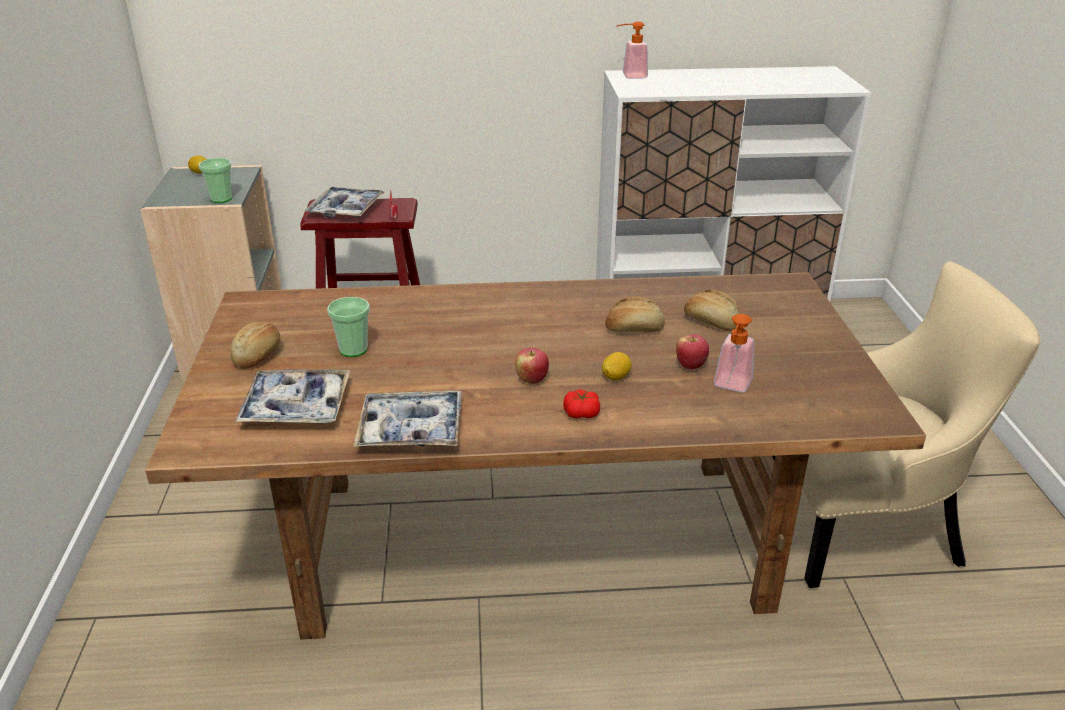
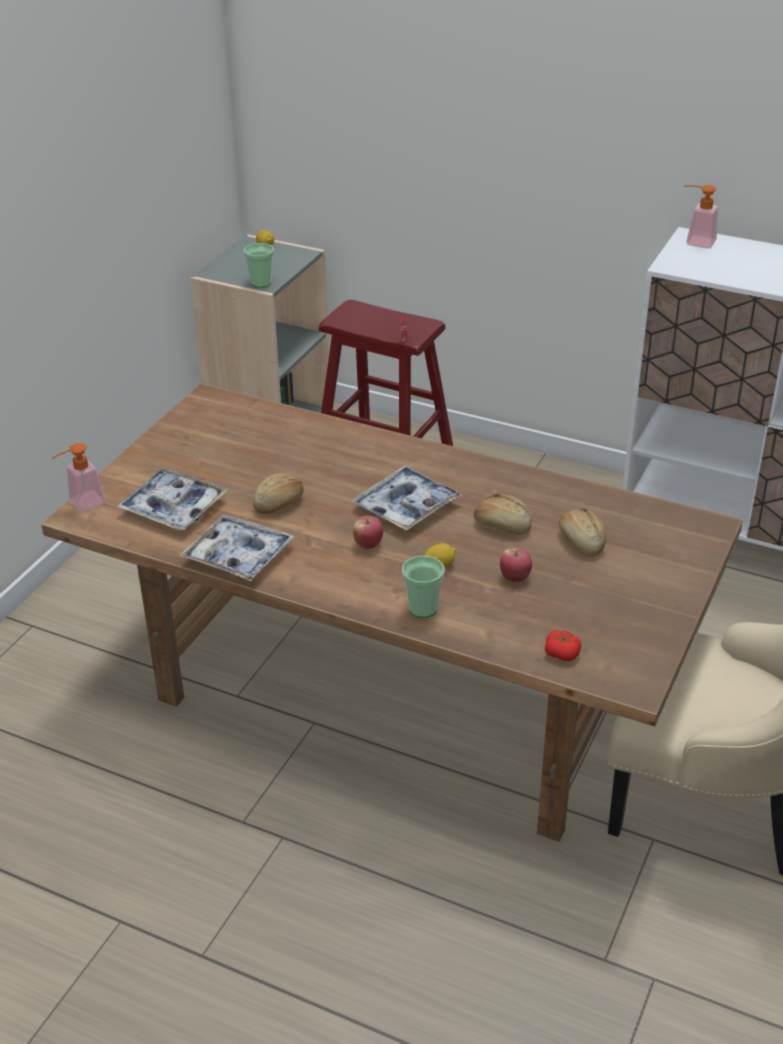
camera: 30 degrees right, 5 degrees up
bread [230,322,280,369] -> bread moved to [253,473,304,514]
tray [305,187,385,218] -> tray moved to [352,466,461,531]
cup [327,297,370,357] -> cup moved to [402,556,445,618]
tomato [563,390,600,418] -> tomato moved to [545,630,581,661]
soap dispenser [714,314,754,392] -> soap dispenser moved to [51,443,105,511]

